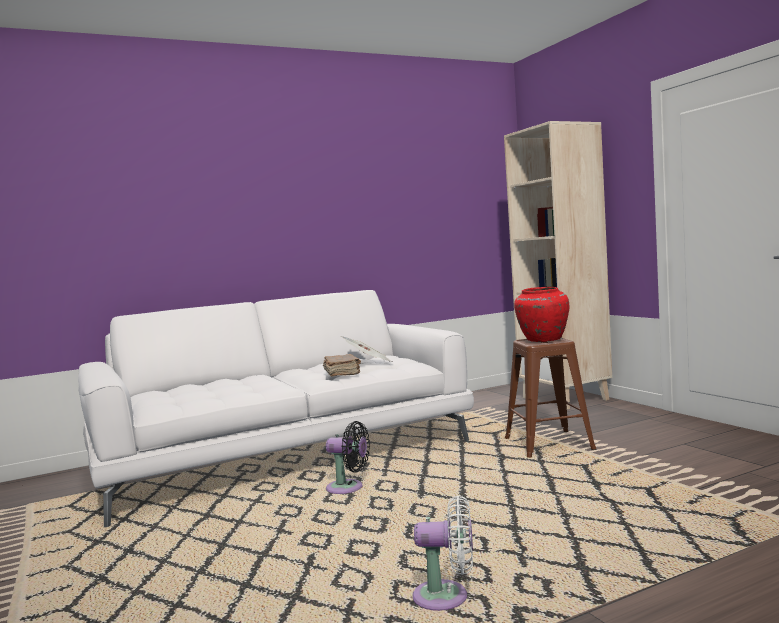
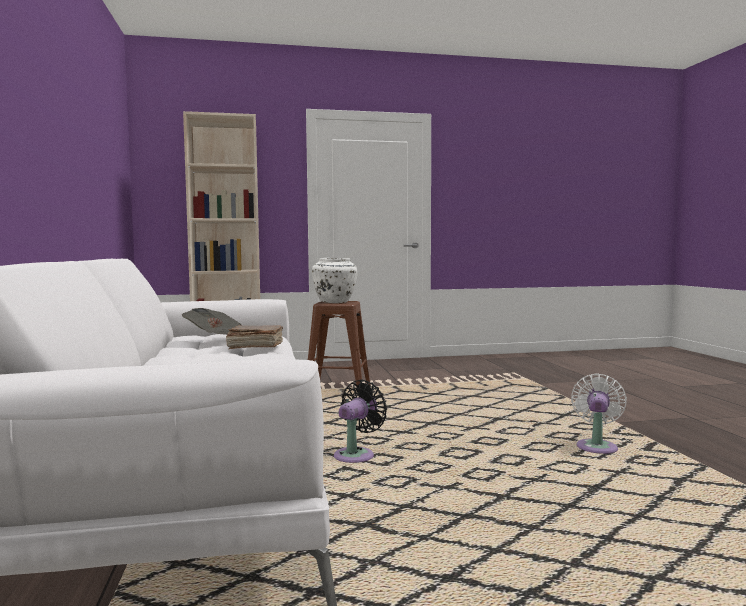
camera: 75 degrees left, 0 degrees up
red vase [514,287,570,342] -> white vase [312,258,358,303]

